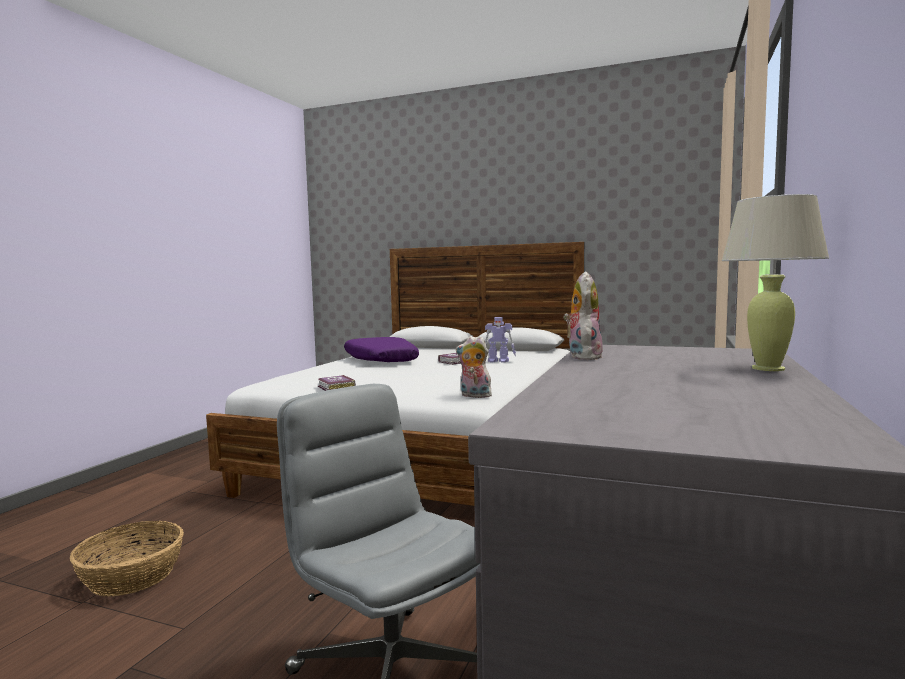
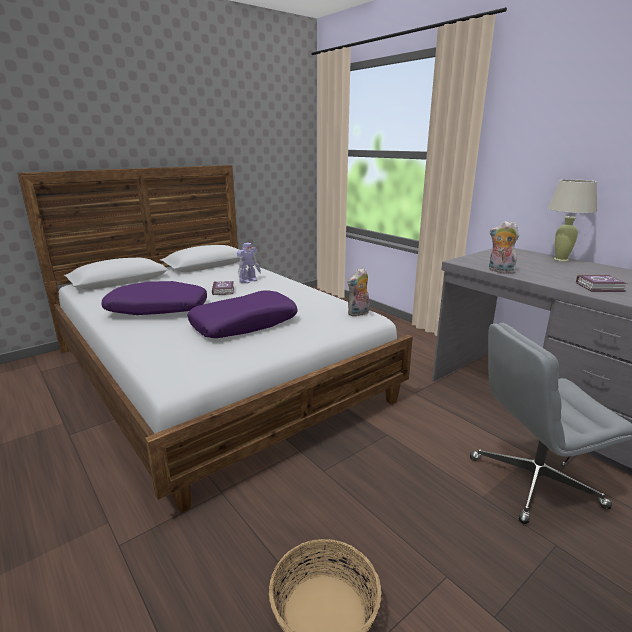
camera: 60 degrees left, 15 degrees up
book [318,375,356,391] -> book moved to [576,275,627,292]
none -> purple pillow [187,290,298,338]

